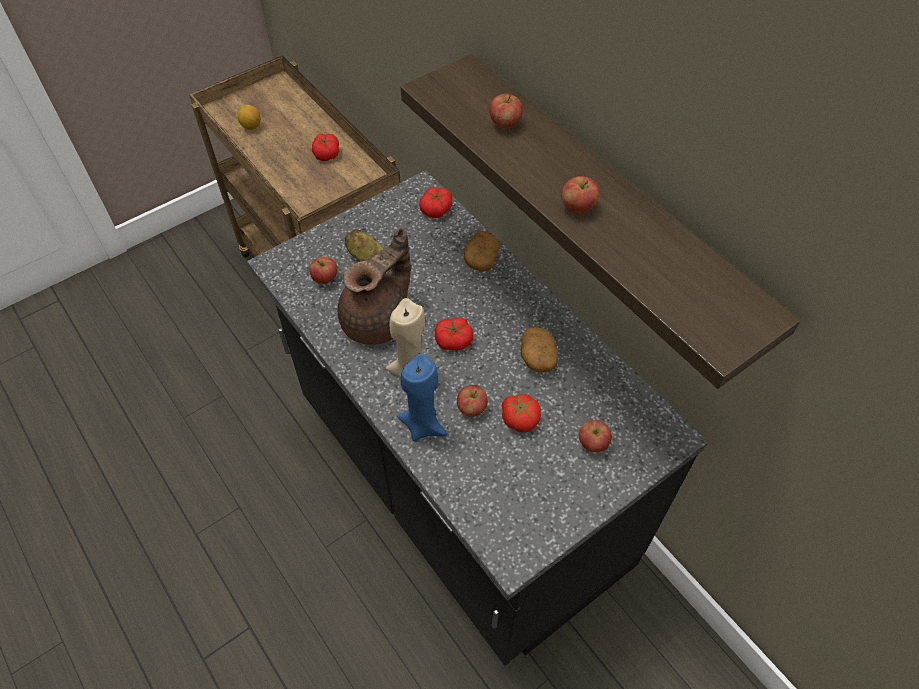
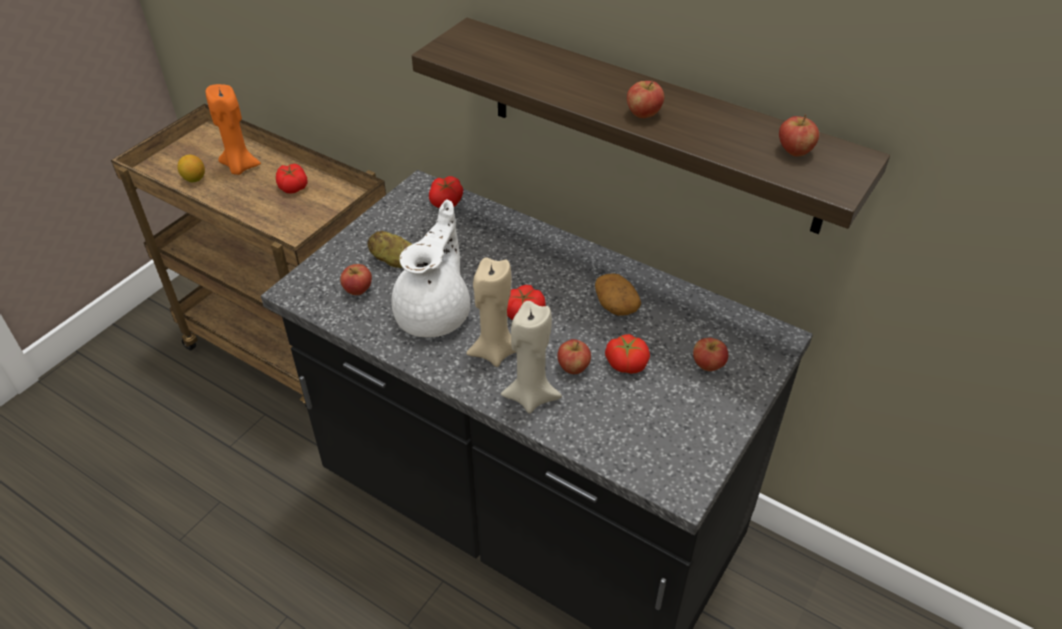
camera: 20 degrees left, 10 degrees down
brown teapot [338,227,411,345] -> white teapot [391,199,470,337]
blue candle [397,353,447,442] -> beige candle [501,301,562,413]
potato [464,231,499,271] -> none
apple [489,93,523,129] -> apple moved to [779,114,819,156]
none -> orange candle [206,84,261,175]

